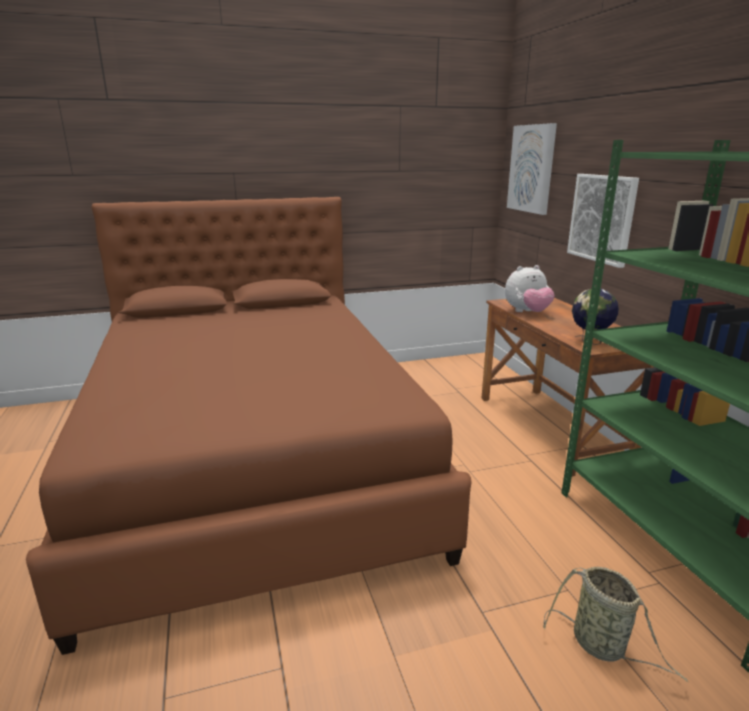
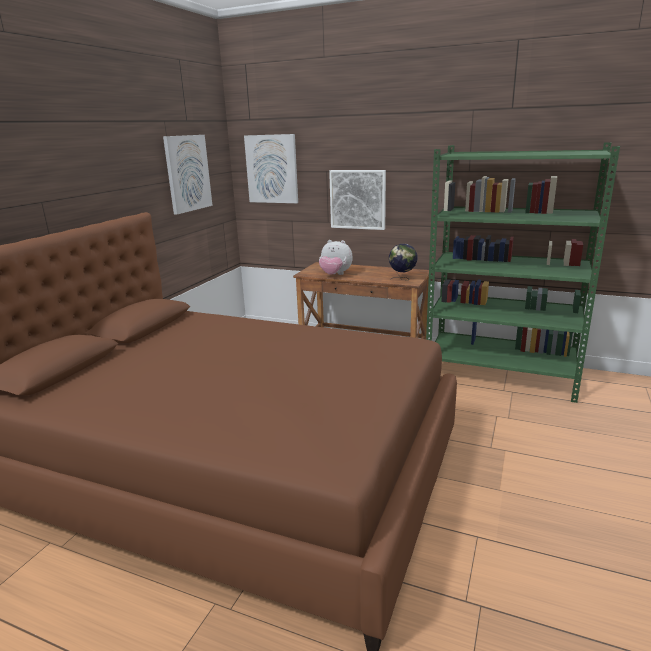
camera: 50 degrees left, 0 degrees up
plush toy [505,265,555,312] -> plush toy turned 90 degrees clockwise [319,240,353,275]
basket [543,567,688,682] -> none
none -> picture [163,135,213,215]

